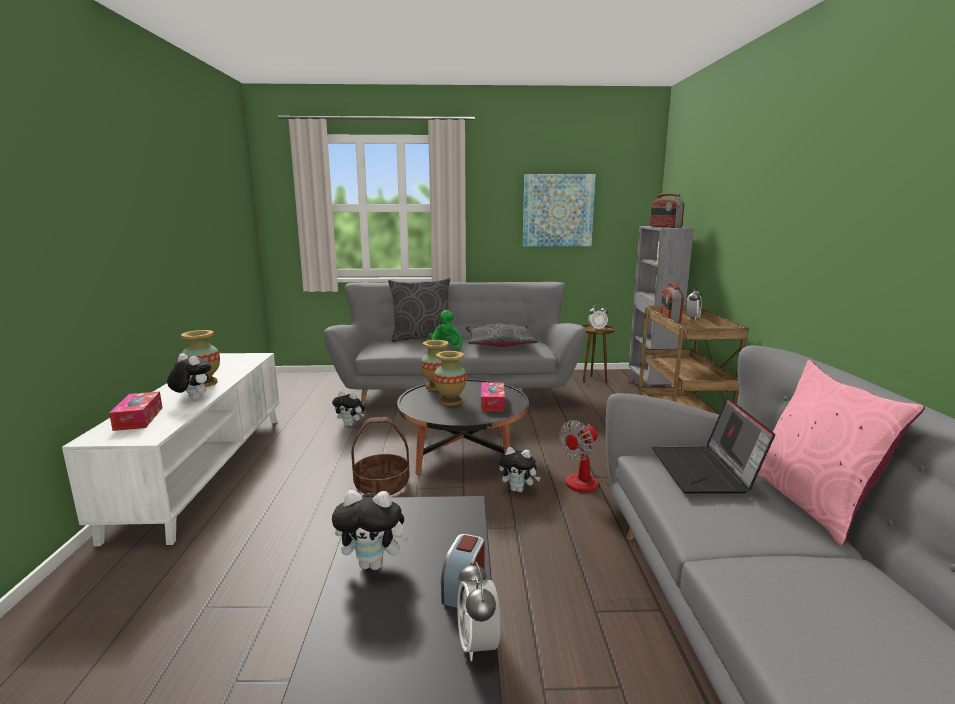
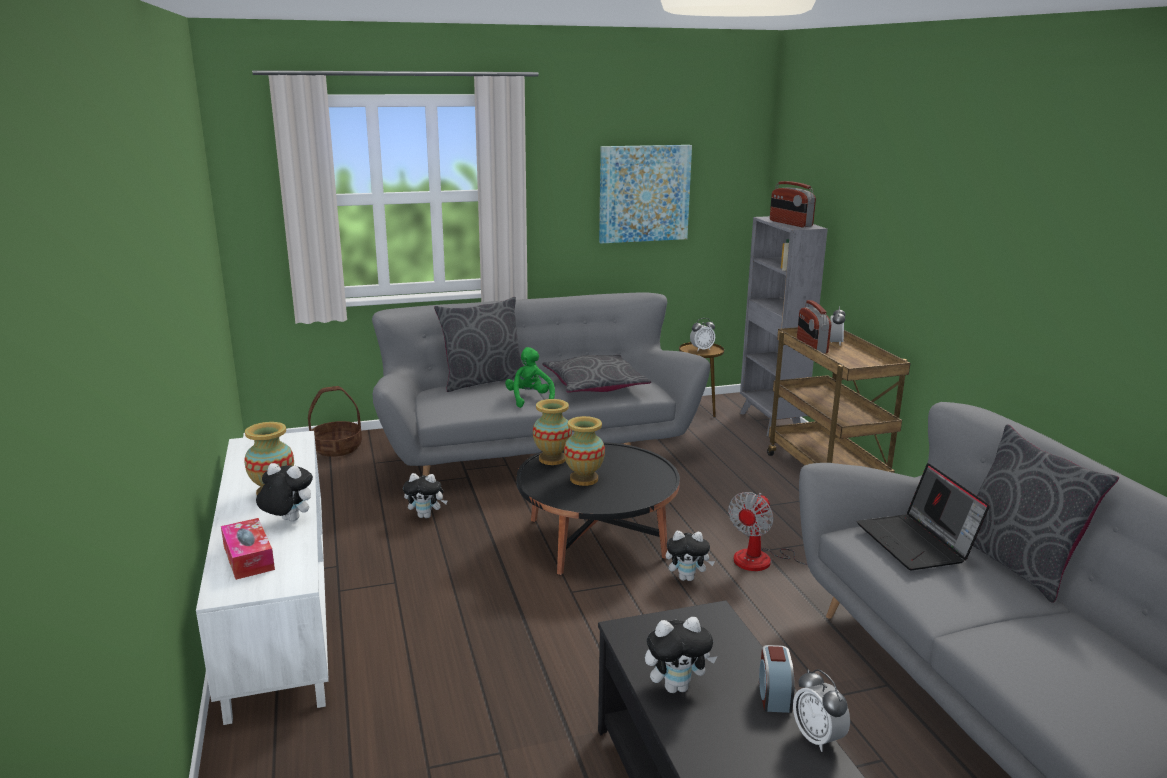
camera: 15 degrees left, 5 degrees up
basket [351,417,410,495] -> basket moved to [308,386,362,457]
tissue box [481,382,505,411] -> none
pink pillow [758,360,925,545] -> grey pillow [973,424,1119,603]

